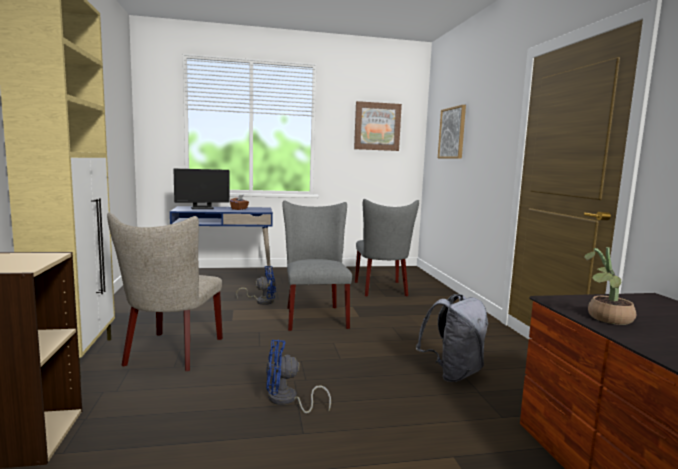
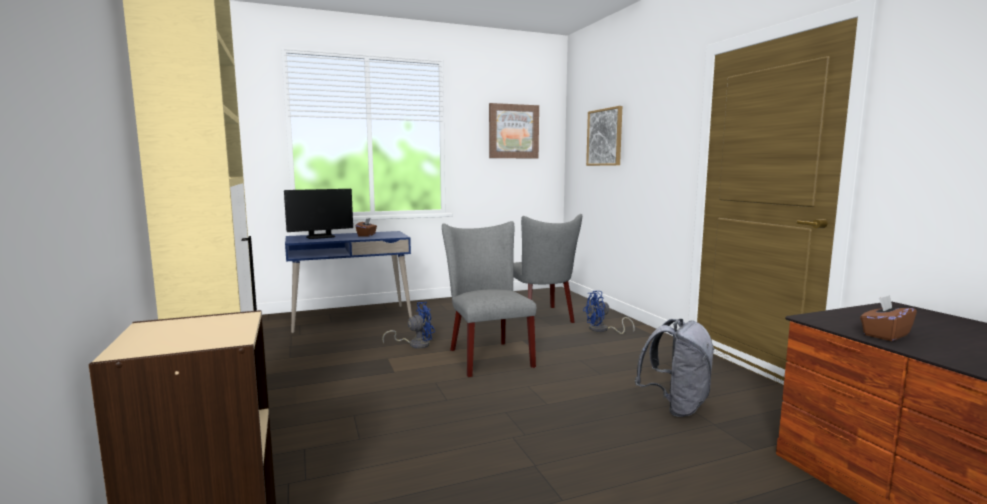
camera: 10 degrees left, 0 degrees up
beige chair [107,212,223,371] -> none
blue fan [266,339,331,413] -> blue fan moved to [583,291,635,334]
potted plant [584,247,636,325] -> brown tissue box [860,295,917,341]

